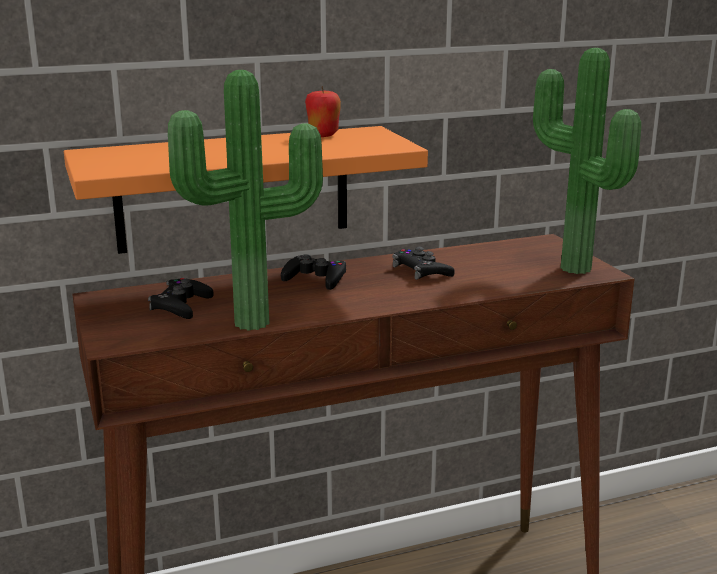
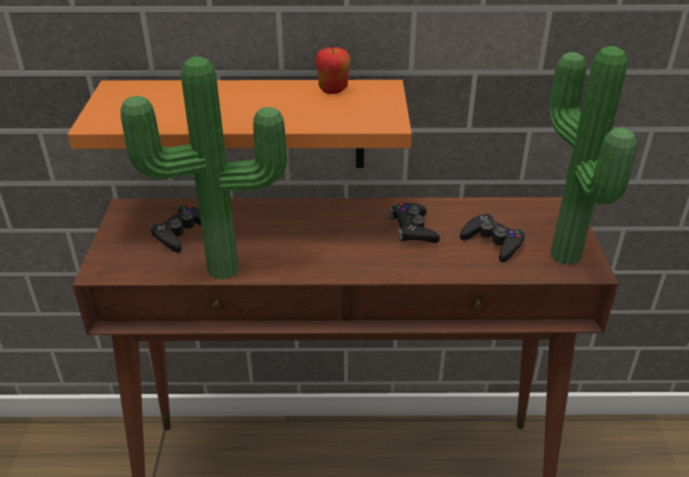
camera: 20 degrees right, 15 degrees up
black game controller [281,255,346,290] -> black game controller moved to [460,214,525,262]

